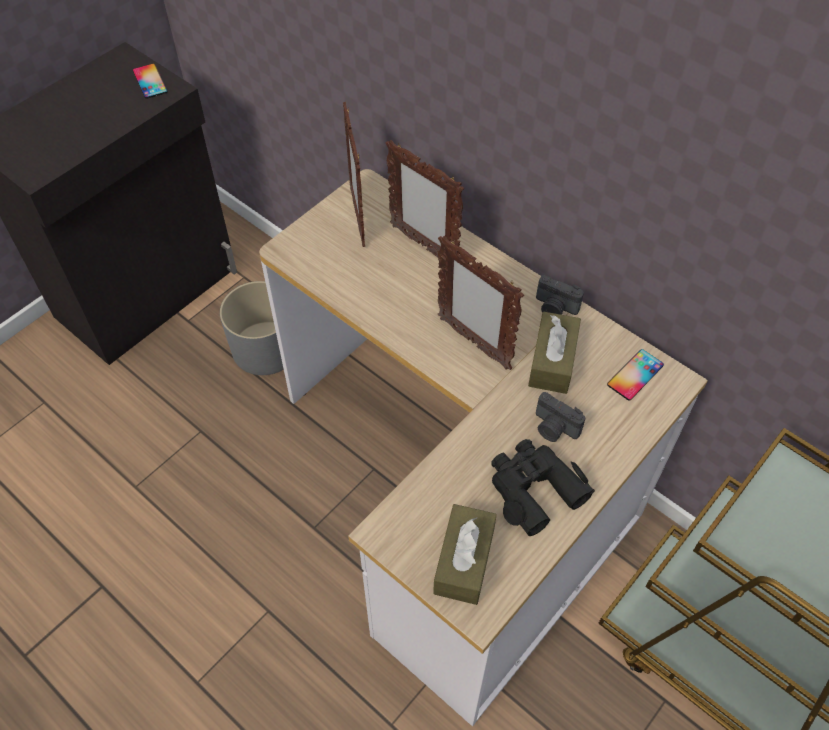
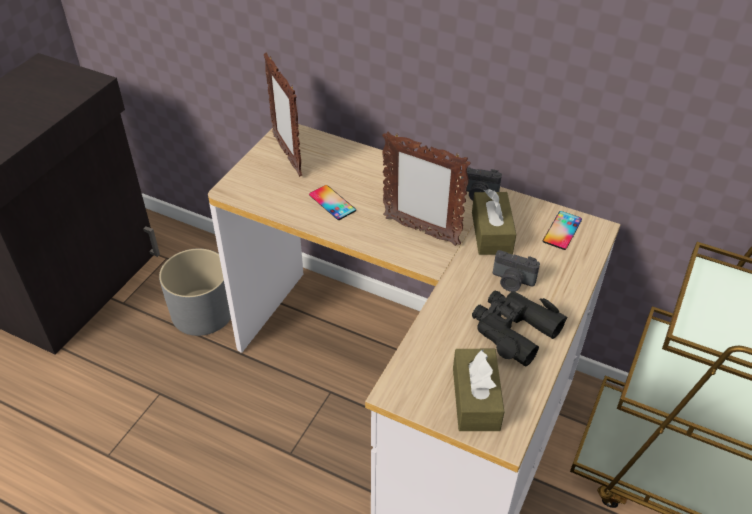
camera: 15 degrees left, 10 degrees down
phone [133,63,168,99] -> phone moved to [309,185,356,220]
picture frame [386,140,464,257] -> none

